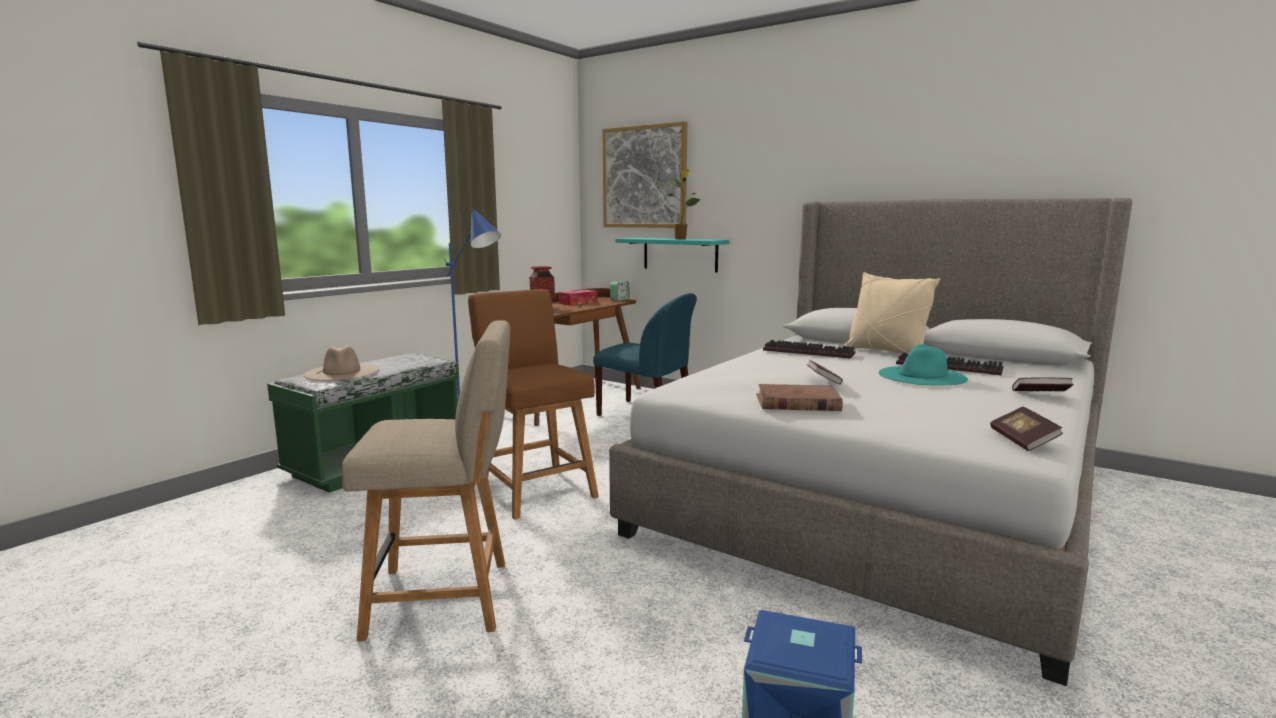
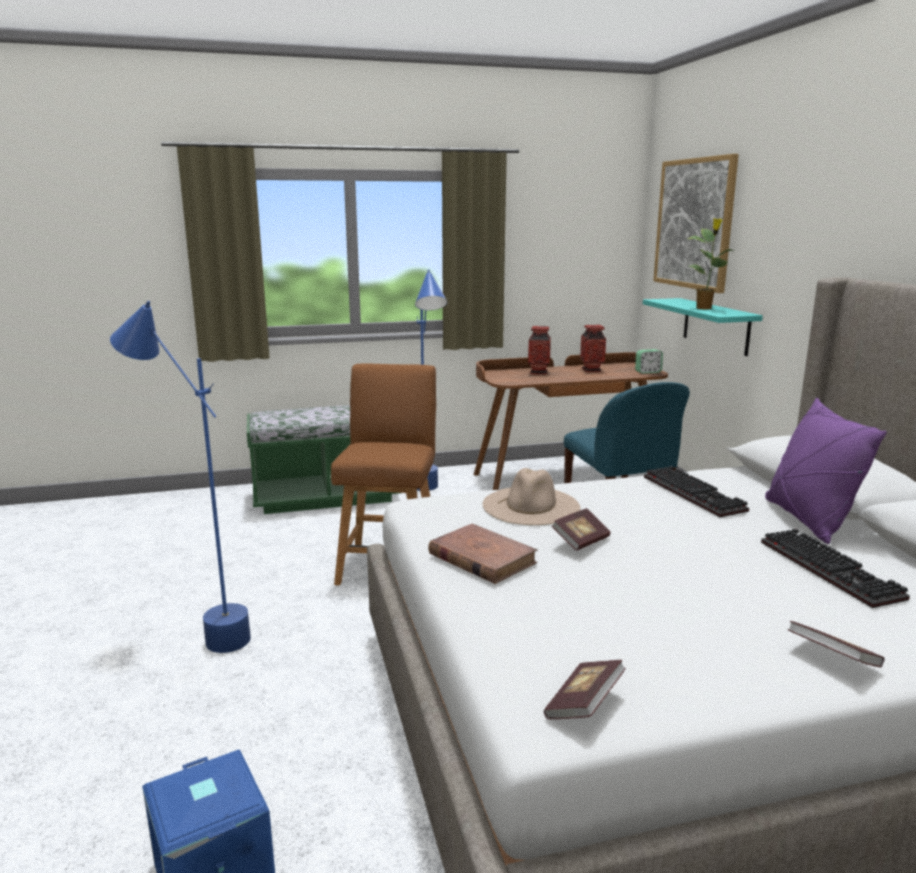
camera: 40 degrees right, 5 degrees up
beige hat [303,345,379,381] -> beige hat moved to [483,468,580,525]
beige chair [342,320,510,641] -> blue floor lamp [110,301,251,653]
tissue box [559,290,597,306] -> vase [580,325,606,372]
beige pillow [844,272,940,354] -> purple pillow [765,398,887,544]
turquoise hat [879,344,968,385] -> none

